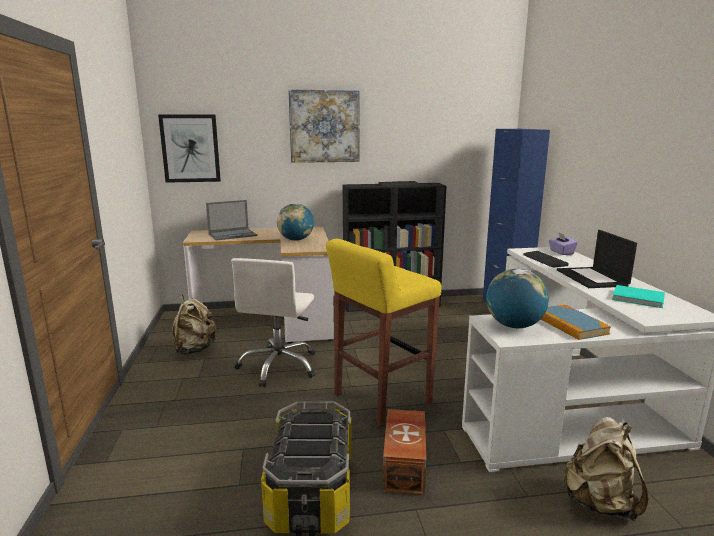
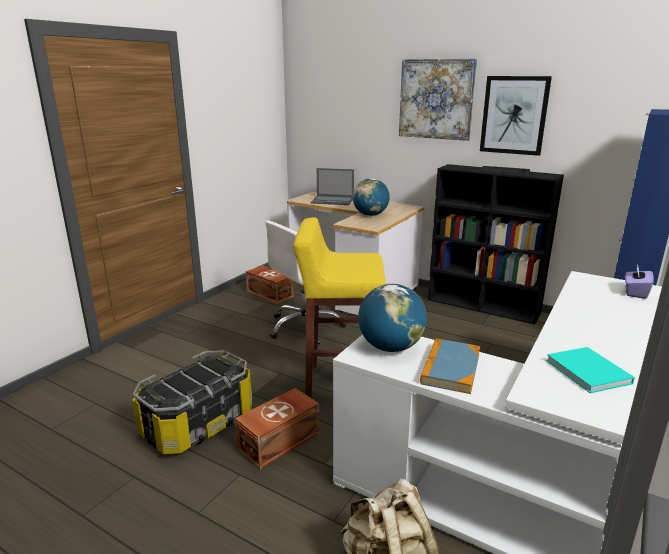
camera: 40 degrees right, 5 degrees up
picture [158,115,221,183] -> picture moved to [480,76,552,156]
beige backpack [172,295,217,354] -> brown storage box [246,265,294,304]
keyboard [523,251,569,267] -> none
laptop [557,230,637,288] -> none

